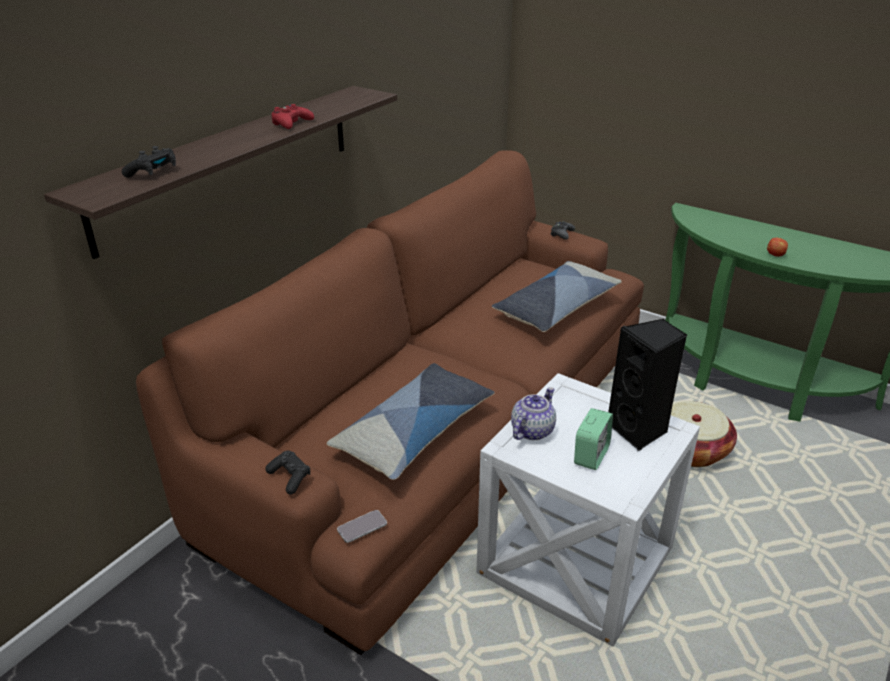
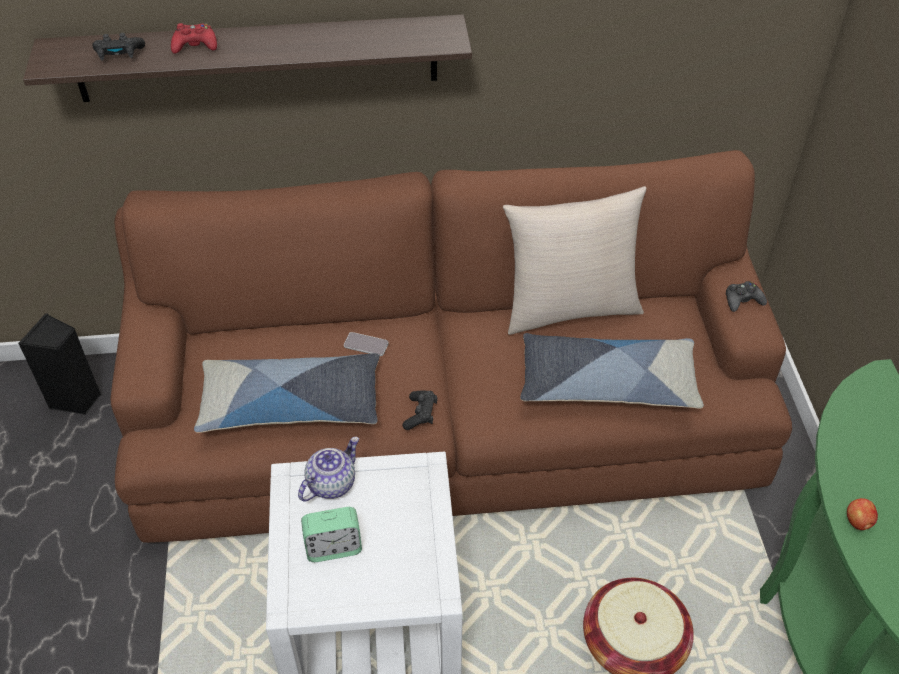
camera: 50 degrees right, 15 degrees up
black game controller [265,451,310,495] -> black game controller moved to [403,390,437,430]
red game controller [271,104,314,129] -> red game controller moved to [171,23,217,53]
phone [337,510,387,543] -> phone moved to [344,332,389,356]
teapot [511,387,556,440] -> teapot turned 45 degrees counterclockwise [298,437,359,502]
black speaker [609,319,687,451] -> black speaker moved to [18,313,101,415]
none -> beige pillow [503,186,646,335]

